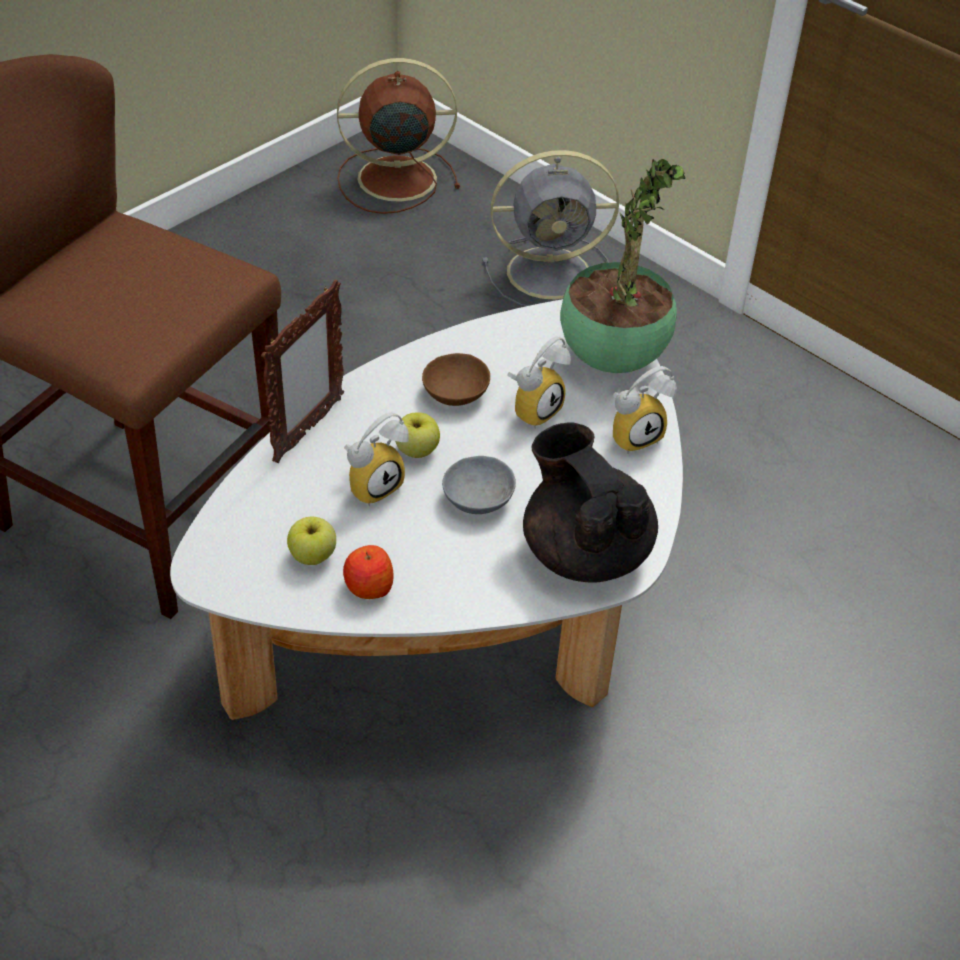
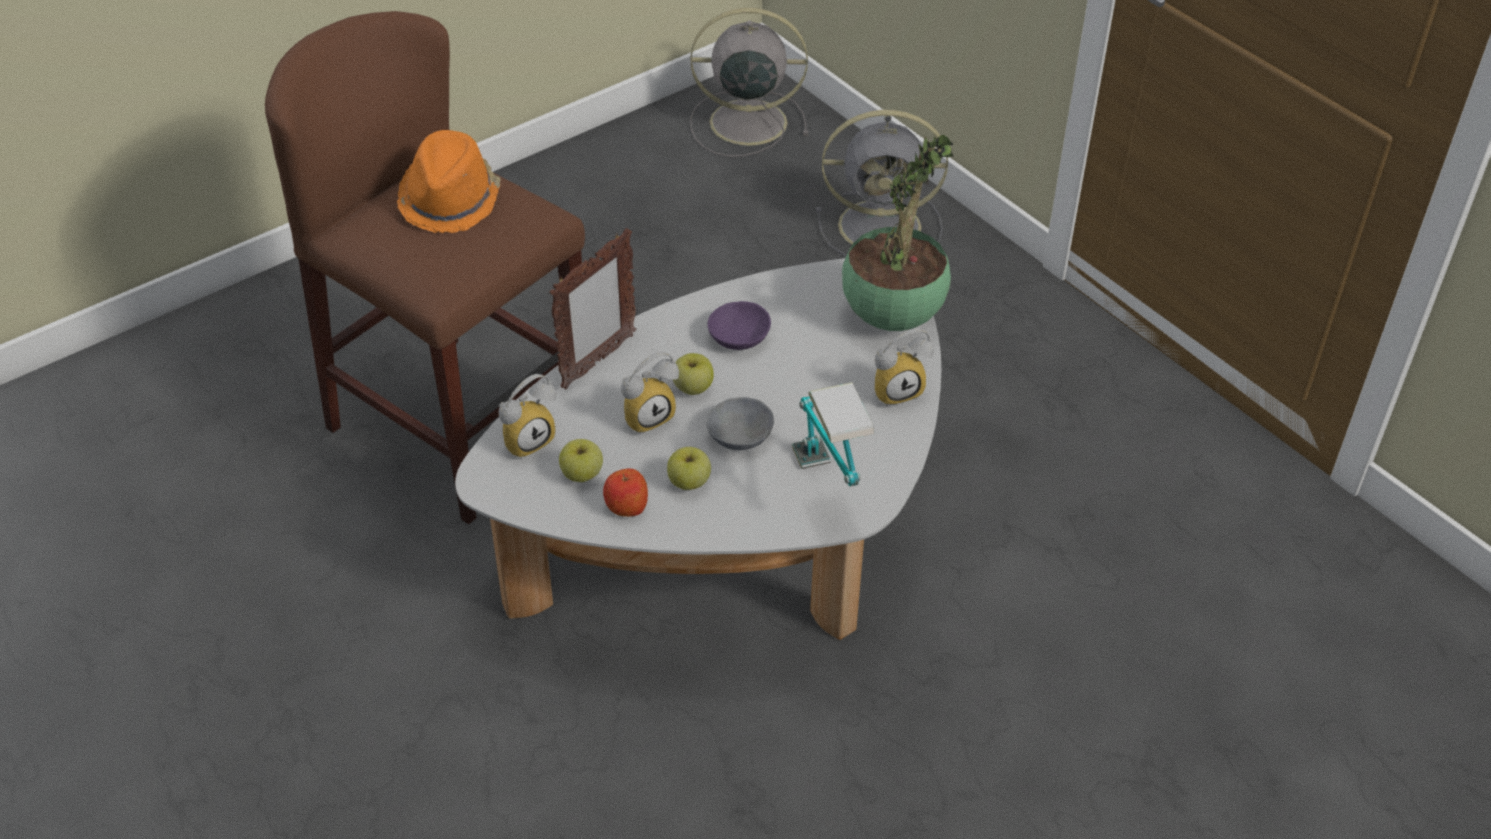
camera: 10 degrees right, 0 degrees up
brown fan [337,58,460,214] -> grey fan [690,8,808,157]
brown bowl [422,353,490,406] -> purple bowl [708,301,771,350]
alarm clock [507,336,571,429] -> alarm clock moved to [498,374,556,459]
black teapot [523,423,658,582] -> table lamp [792,382,874,486]
none -> orange hat [397,130,501,233]
none -> apple [667,447,711,490]

